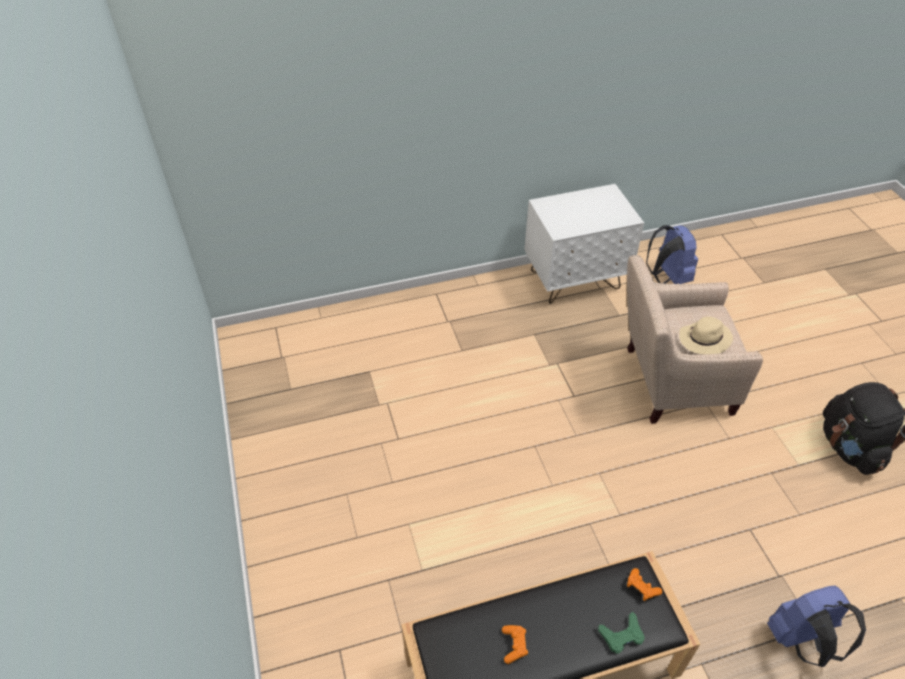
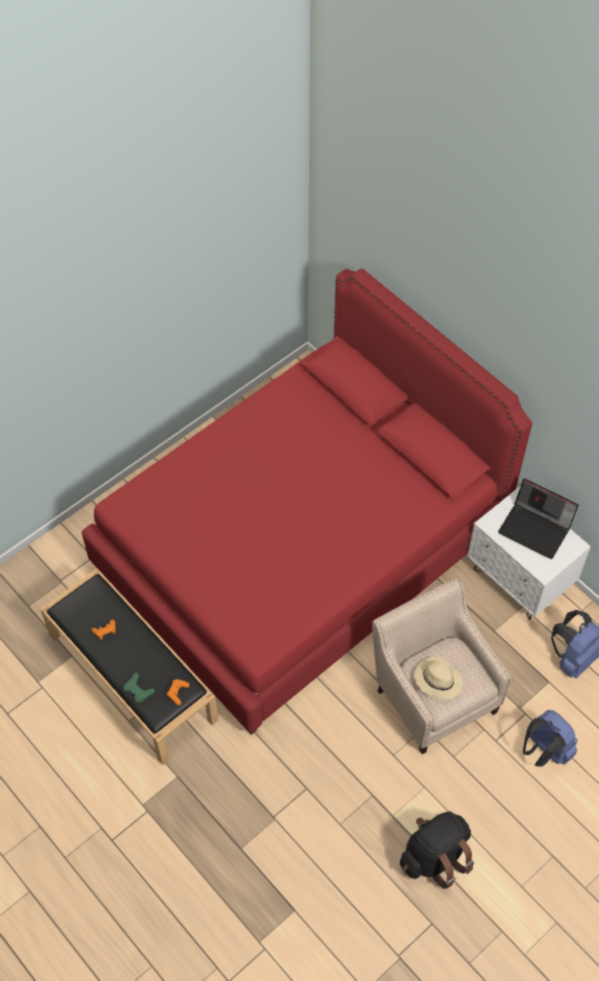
camera: 65 degrees right, 10 degrees up
blue backpack [767,586,866,667] -> blue backpack moved to [523,710,578,767]
none -> red bed [82,268,532,735]
none -> laptop [498,479,579,559]

